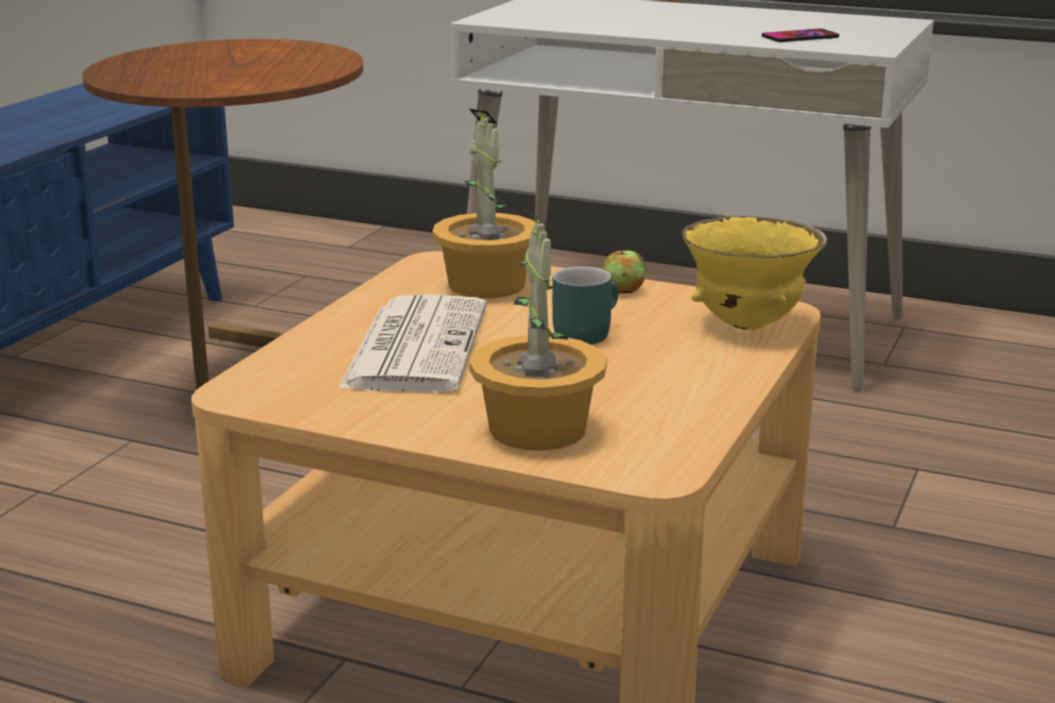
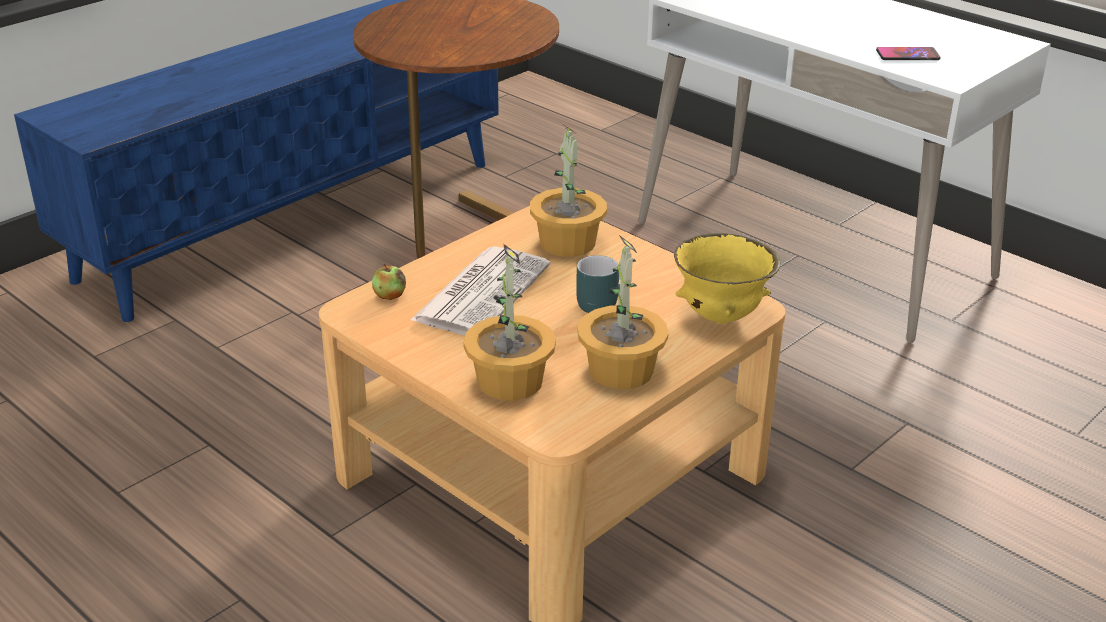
camera: 20 degrees right, 10 degrees up
apple [603,246,646,294] -> apple moved to [372,264,406,300]
none -> potted plant [577,235,669,389]

